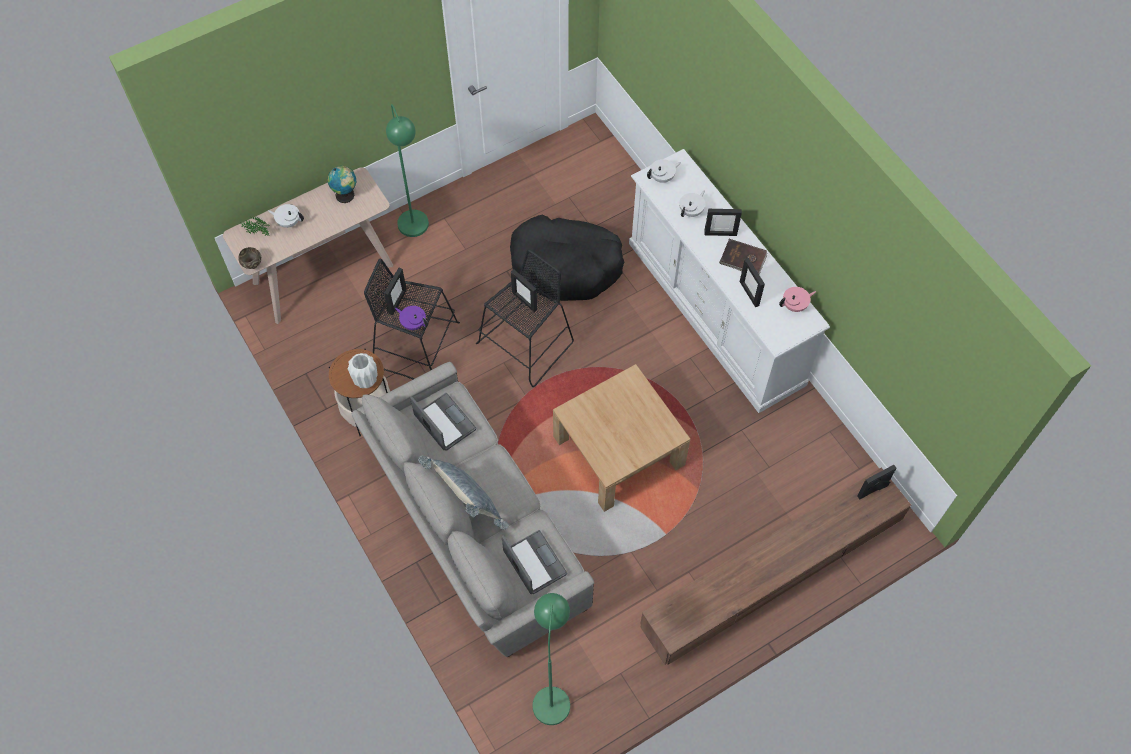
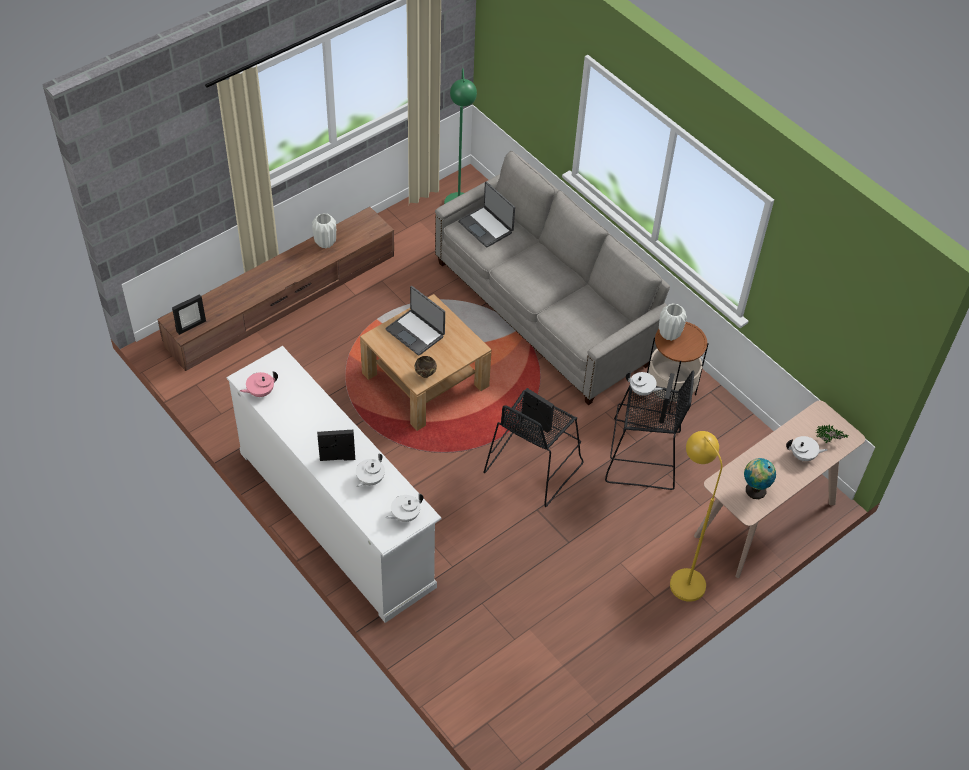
camera: 170 degrees right, 10 degrees down
brown bowl [238,247,261,269] -> brown bowl moved to [415,356,437,378]
green floor lamp [386,104,429,237] -> yellow floor lamp [670,431,722,602]
purple teapot [395,306,428,330] -> white teapot [626,372,663,396]
laptop [410,393,476,451] -> laptop moved to [385,286,445,355]
pillow [418,456,510,530] -> none
black dog bed [510,215,624,301] -> none
brown book [719,239,767,274] -> none
picture frame [740,258,765,307] -> none
none -> white vase [312,213,336,249]

